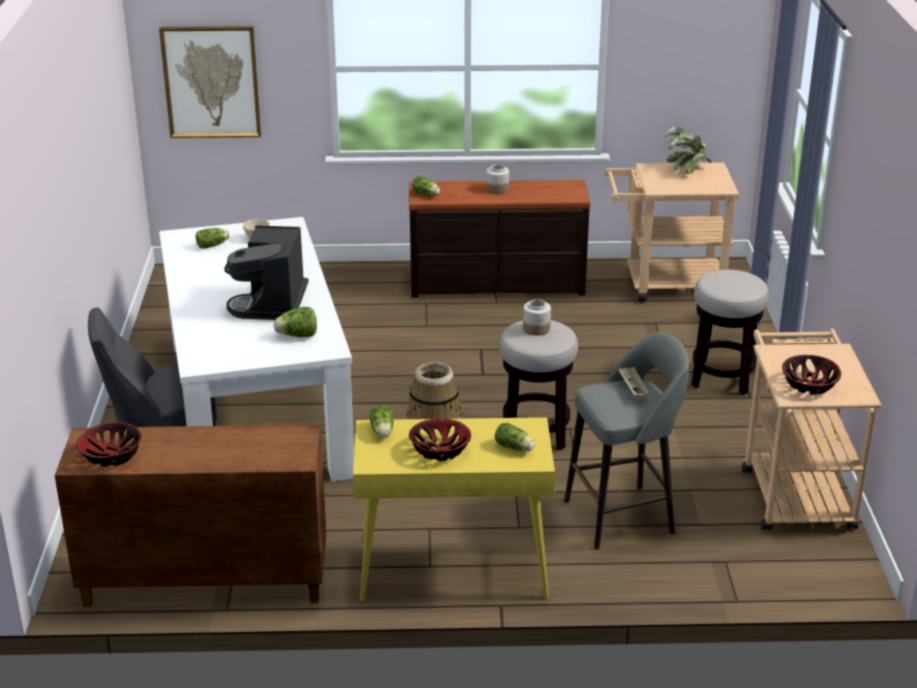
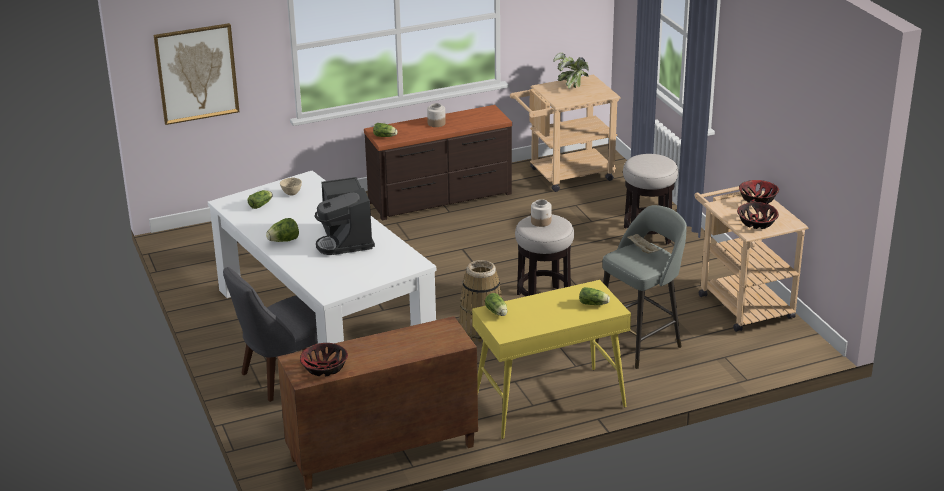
camera: 20 degrees left, 0 degrees up
lettuce [273,307,317,337] -> lettuce moved to [266,218,299,242]
bowl [409,418,471,461] -> bowl moved to [739,180,779,204]

